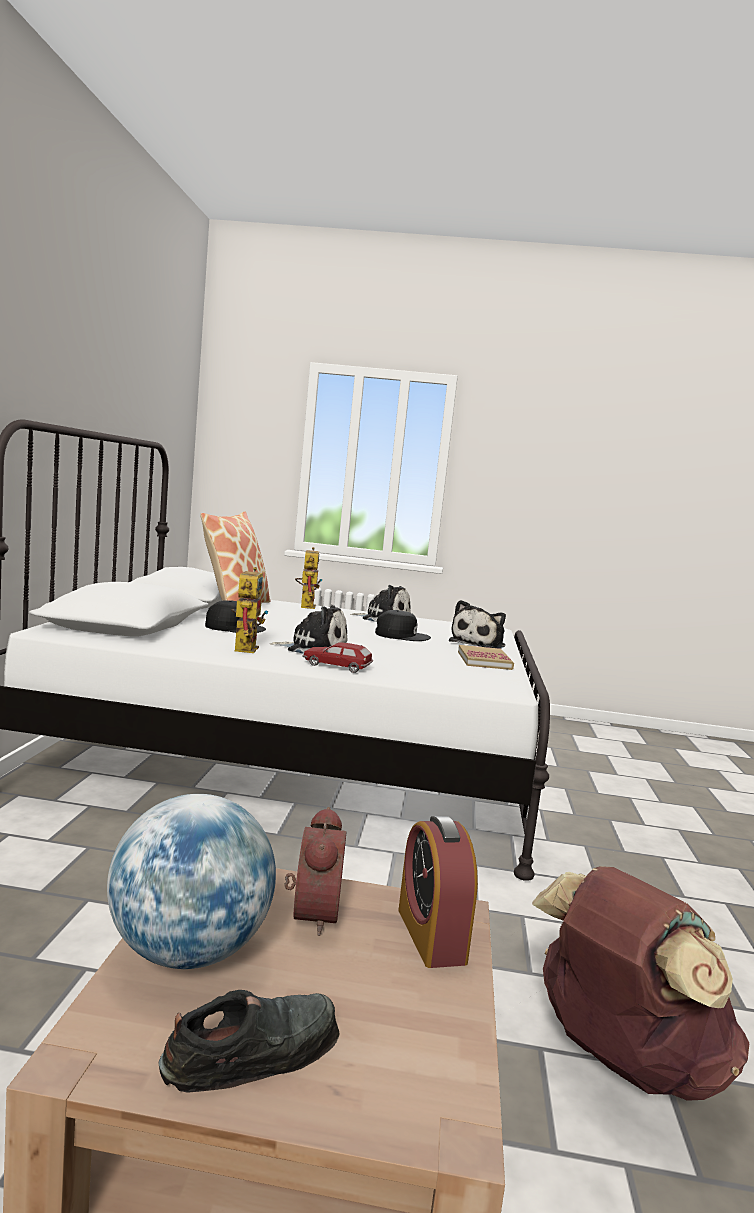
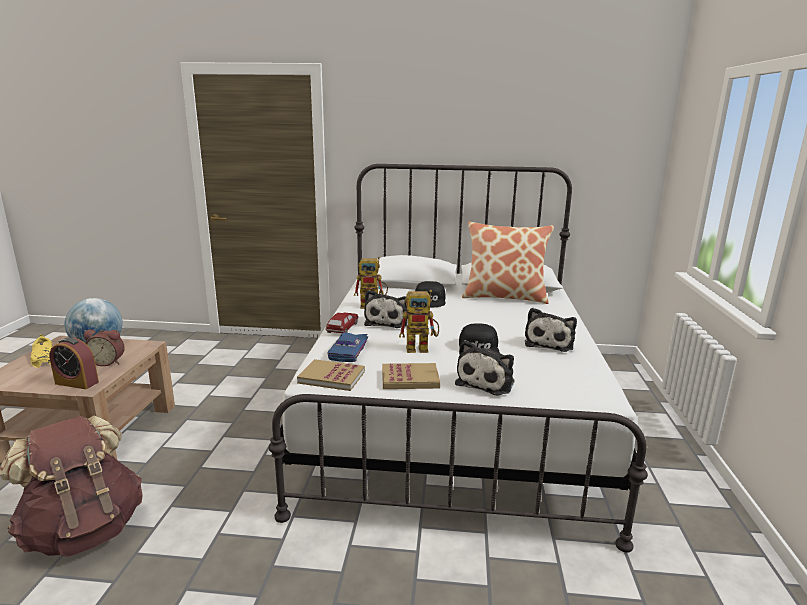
camera: 90 degrees right, 10 degrees up
black shoe [158,990,340,1093] -> yellow shoe [30,334,52,368]
toy robot [295,547,322,609] -> toy robot moved to [399,290,439,353]
alarm clock [398,816,478,968] -> alarm clock turned 150 degrees counterclockwise [49,337,99,389]
plush toy [449,600,506,649] -> plush toy turned 90 degrees counterclockwise [455,340,514,395]
none -> book [297,359,365,391]
none -> blue toy car [328,332,368,362]

